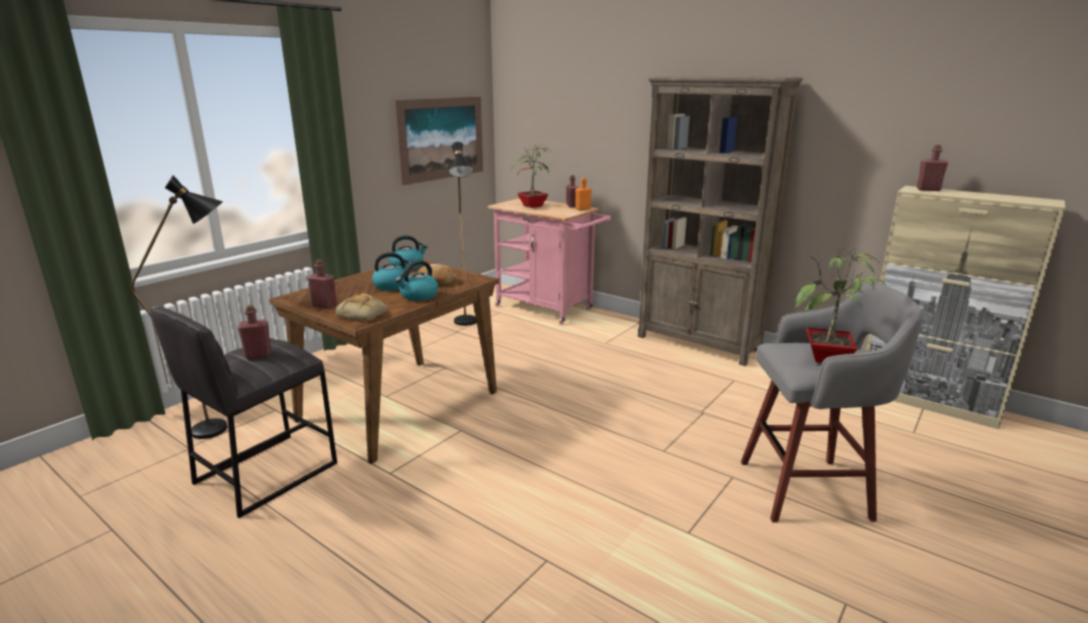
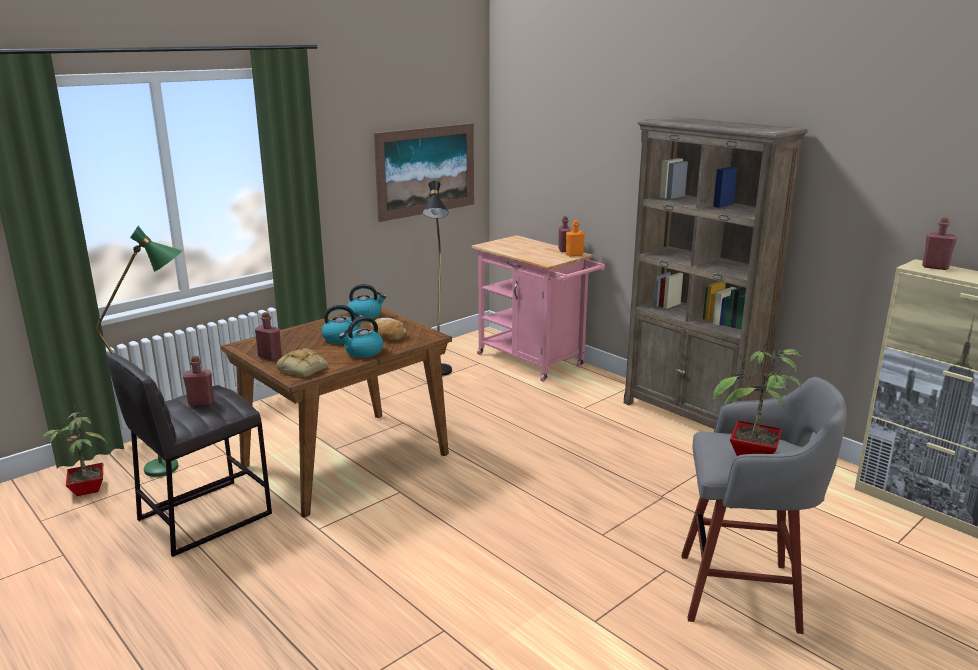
camera: 10 degrees right, 0 degrees up
black floor lamp [131,175,227,439] -> green floor lamp [97,226,182,477]
potted plant [510,144,550,208] -> potted plant moved to [40,406,108,496]

